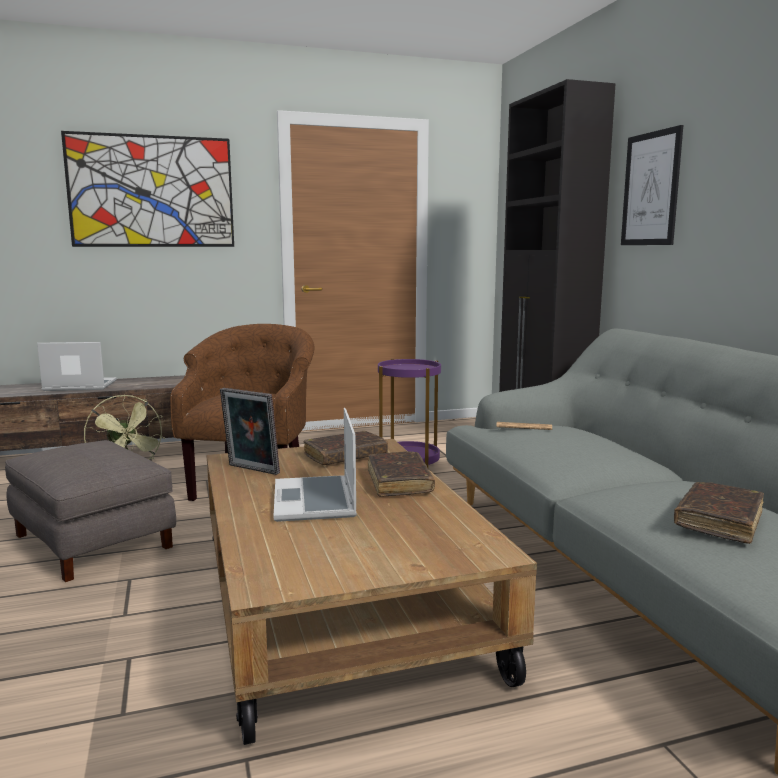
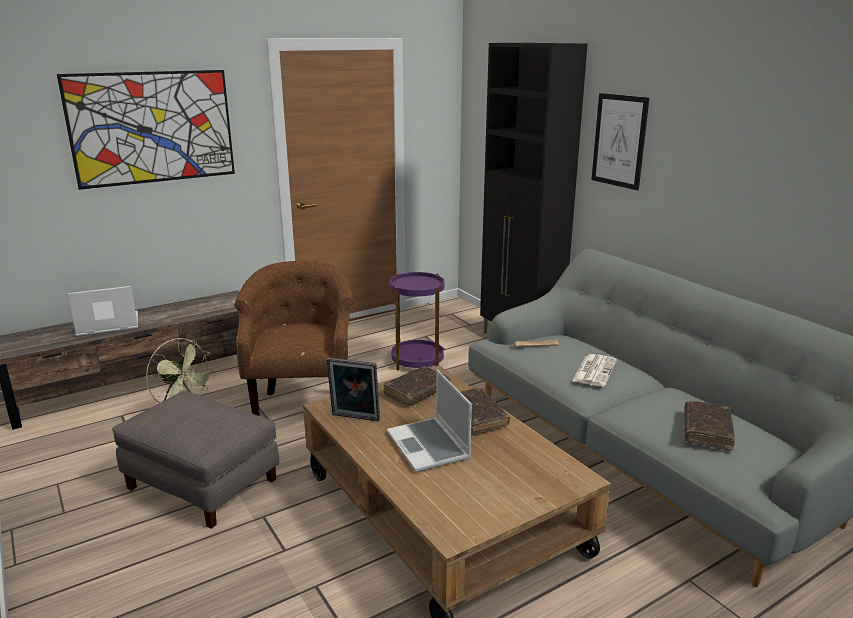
camera: 15 degrees left, 10 degrees up
none -> newspaper [572,354,617,387]

